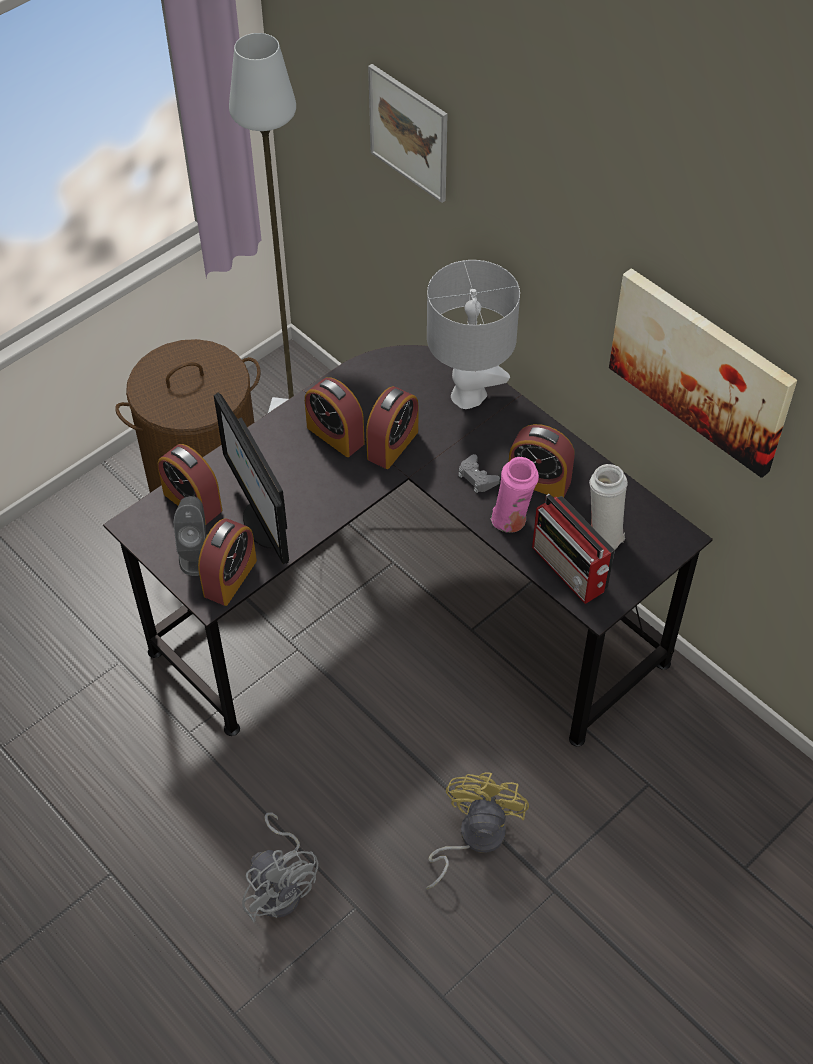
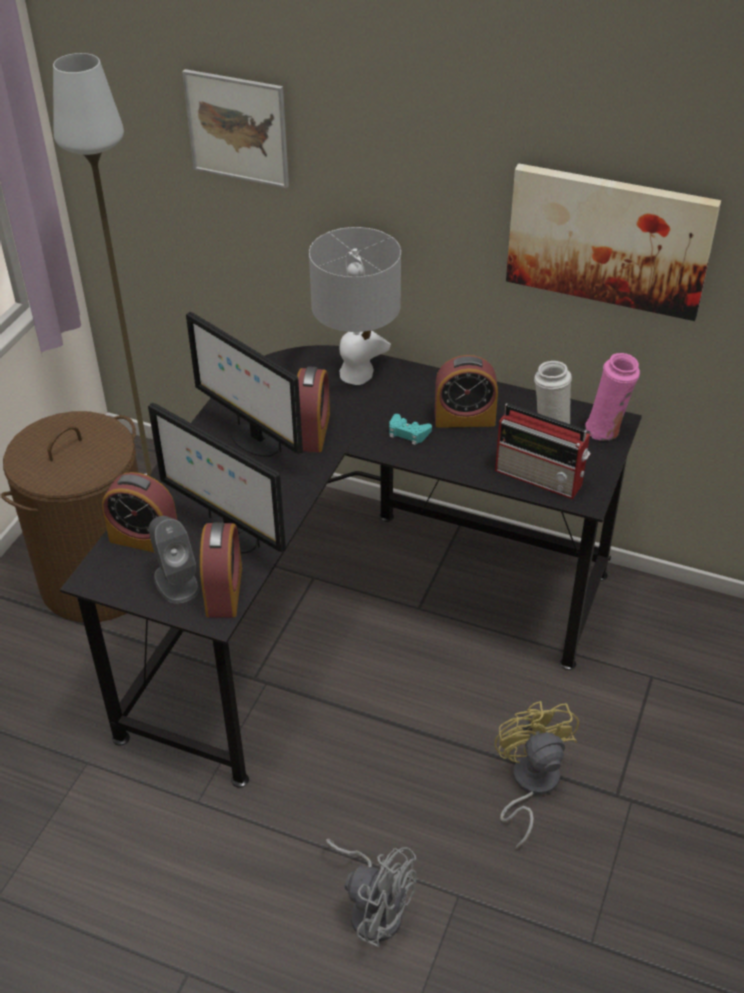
camera: 25 degrees left, 10 degrees down
alarm clock [305,377,365,457] -> monitor [186,312,303,457]
grey game controller [458,454,500,493] -> turquoise game controller [389,414,432,445]
pink vase [490,457,539,533] -> pink vase moved to [585,353,640,441]

